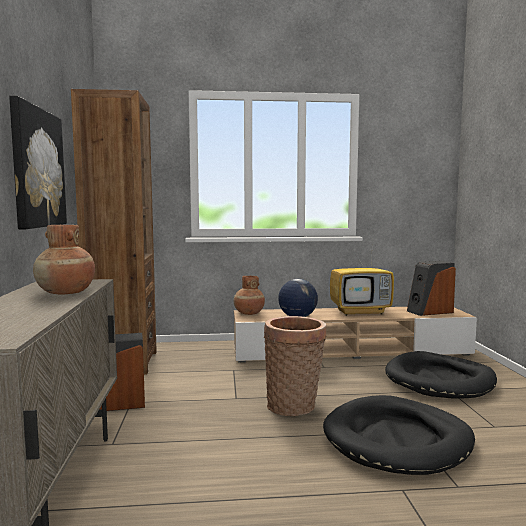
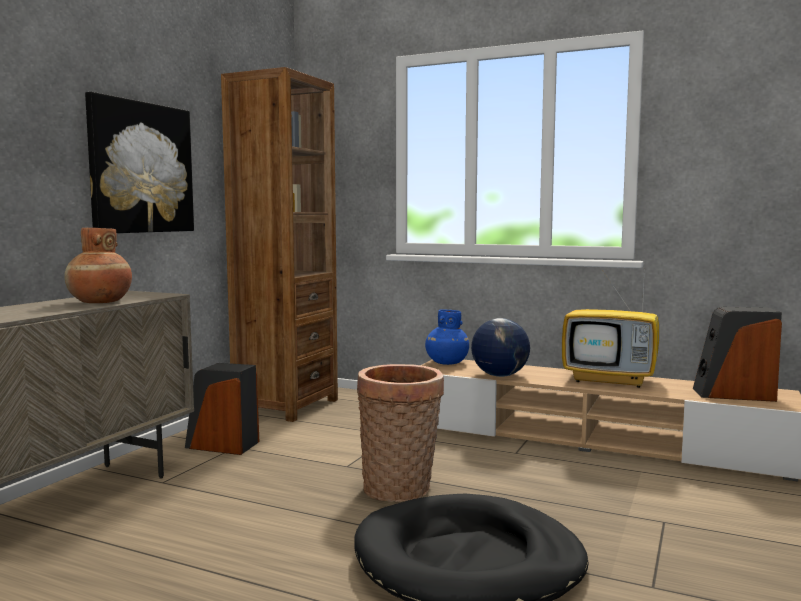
camera: 30 degrees right, 0 degrees up
brown vase [234,276,265,315] -> blue vase [425,310,469,365]
black dog bed [385,351,497,399] -> none

